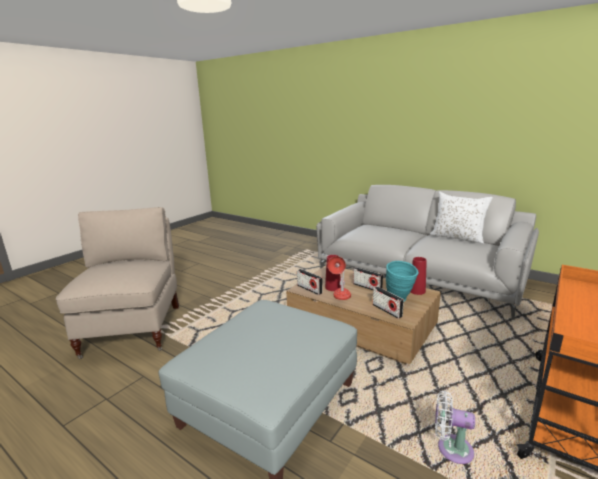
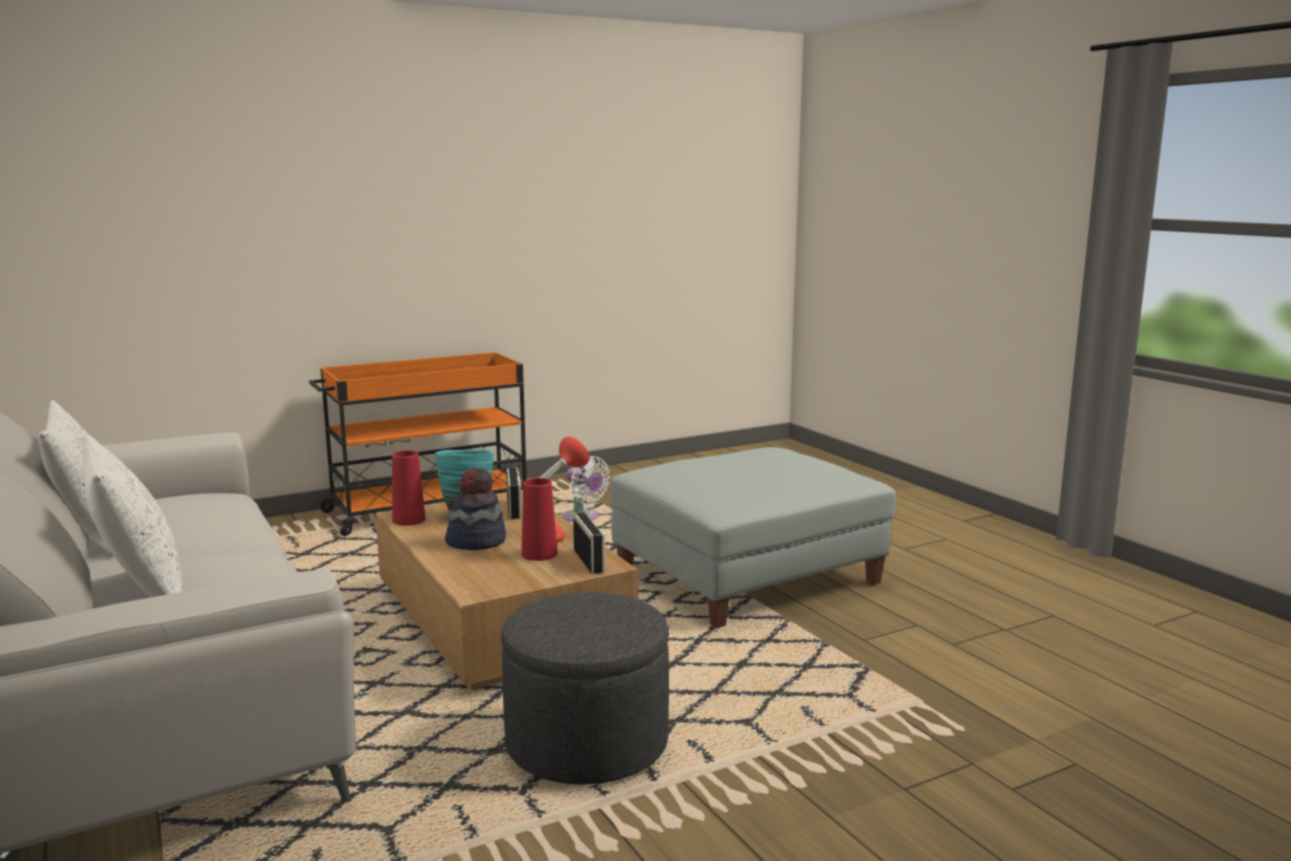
camera: 155 degrees left, 5 degrees down
beige chair [56,207,179,359] -> none
radio [353,267,383,290] -> hat [445,468,506,550]
none -> white pillow [82,433,183,597]
none -> grey ottoman [501,592,669,784]

